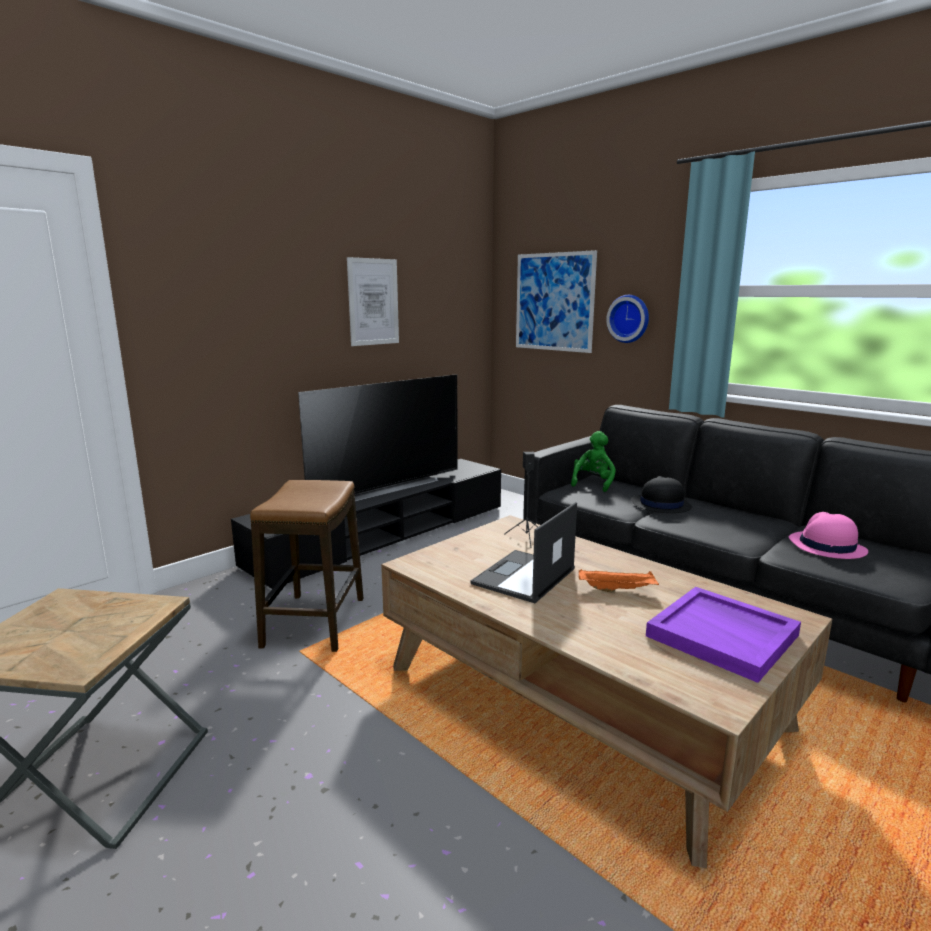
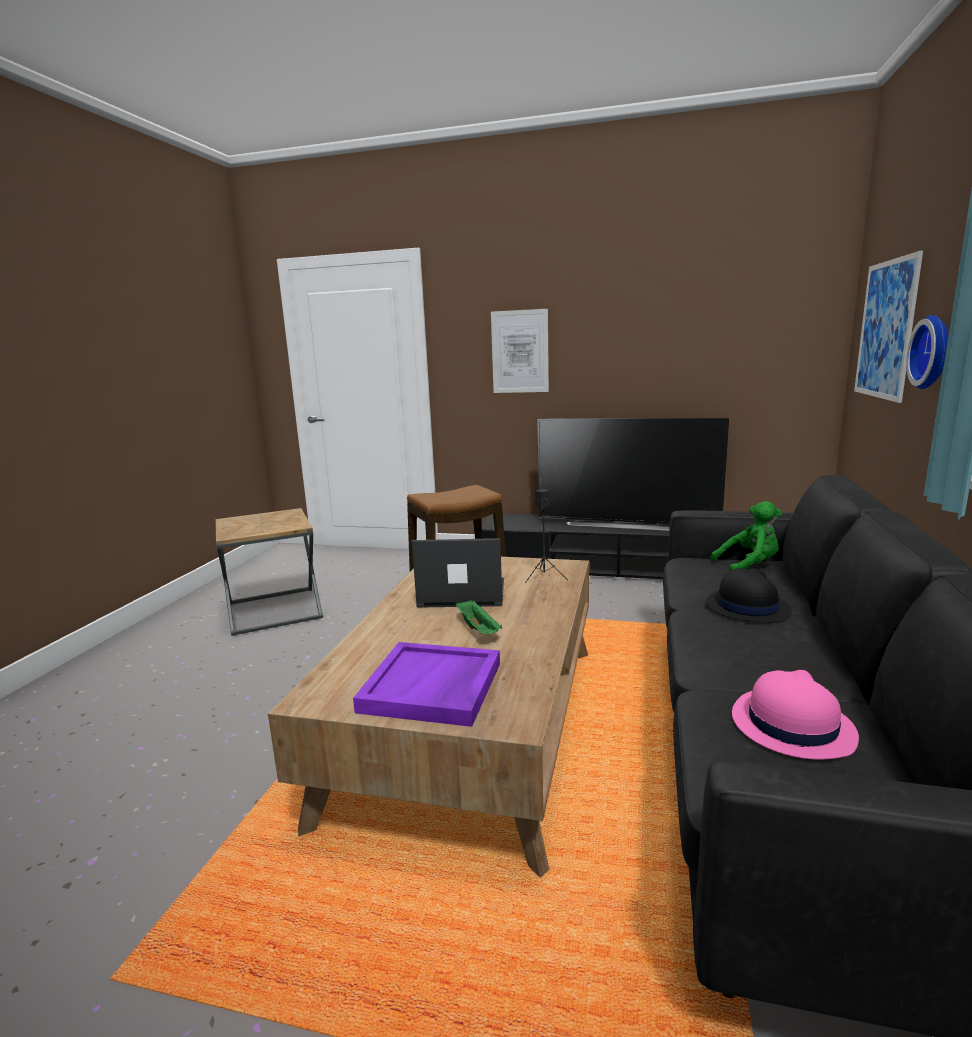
camera: 60 degrees right, 0 degrees up
picture [347,257,399,346] -> picture moved to [491,309,549,393]
orange tray [579,569,659,593] -> green tray [455,600,502,634]

